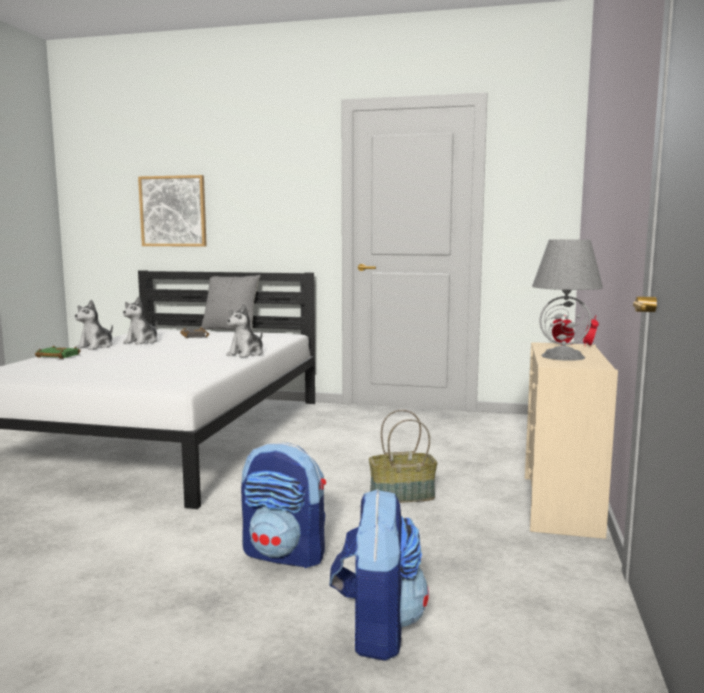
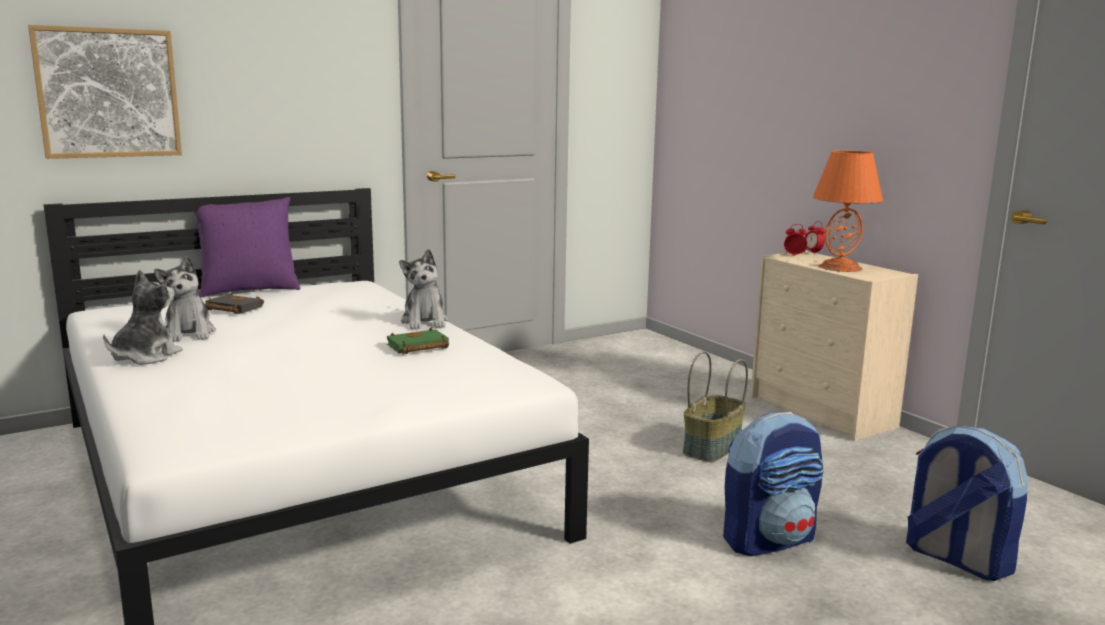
camera: 45 degrees left, 5 degrees up
green book [35,346,81,359] -> green book moved to [387,328,449,354]
plush toy [75,300,113,350] -> plush toy turned 135 degrees counterclockwise [103,270,183,365]
grey pillow [201,275,261,330] -> purple pillow [194,197,300,297]
grey table lamp [532,239,603,361] -> orange table lamp [813,150,883,272]

